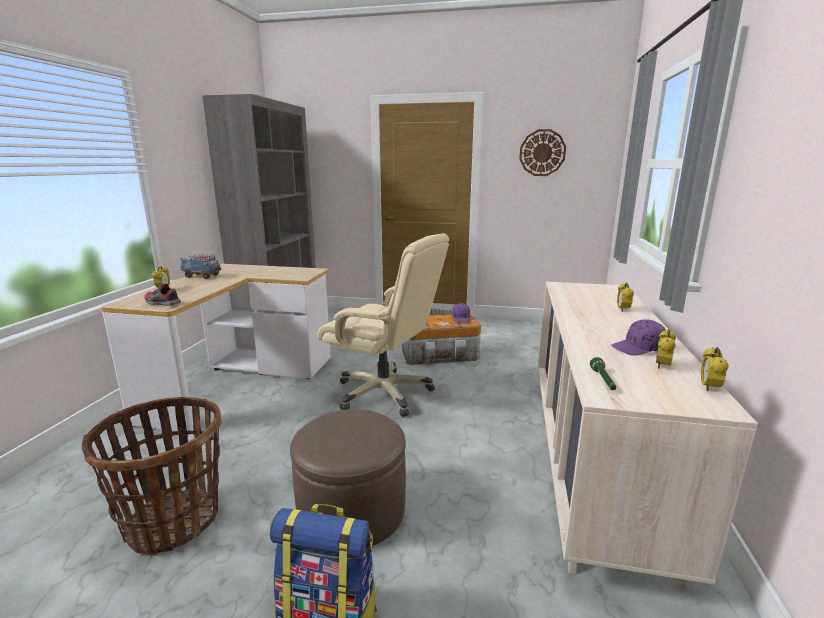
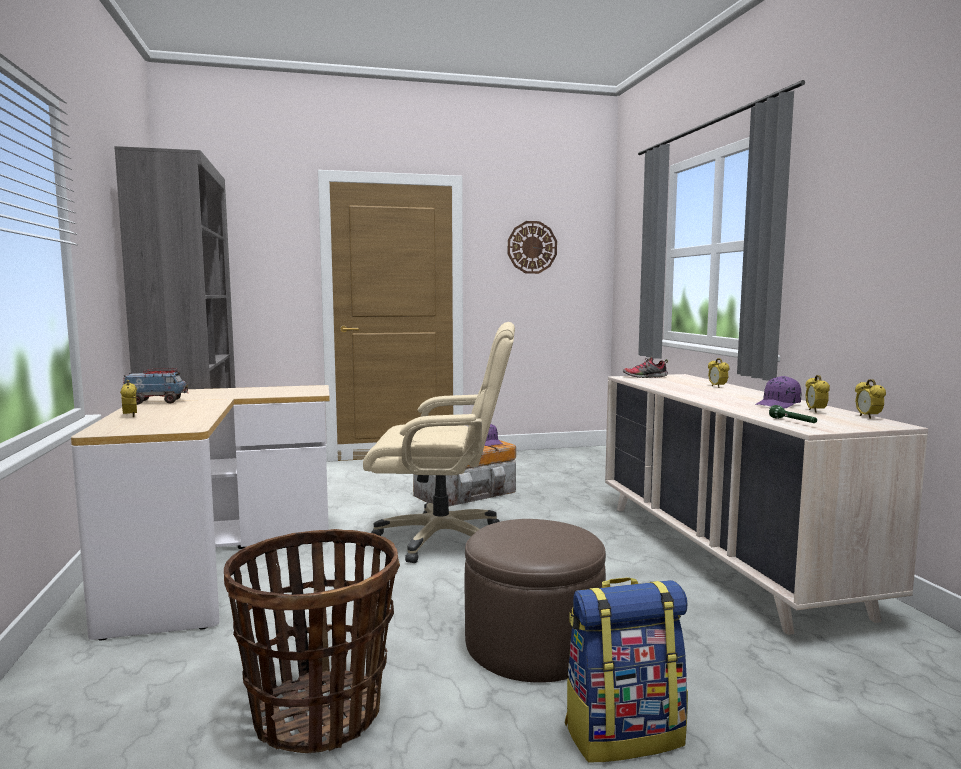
camera: 25 degrees left, 10 degrees down
shoe [144,283,181,306] -> shoe moved to [623,356,668,378]

